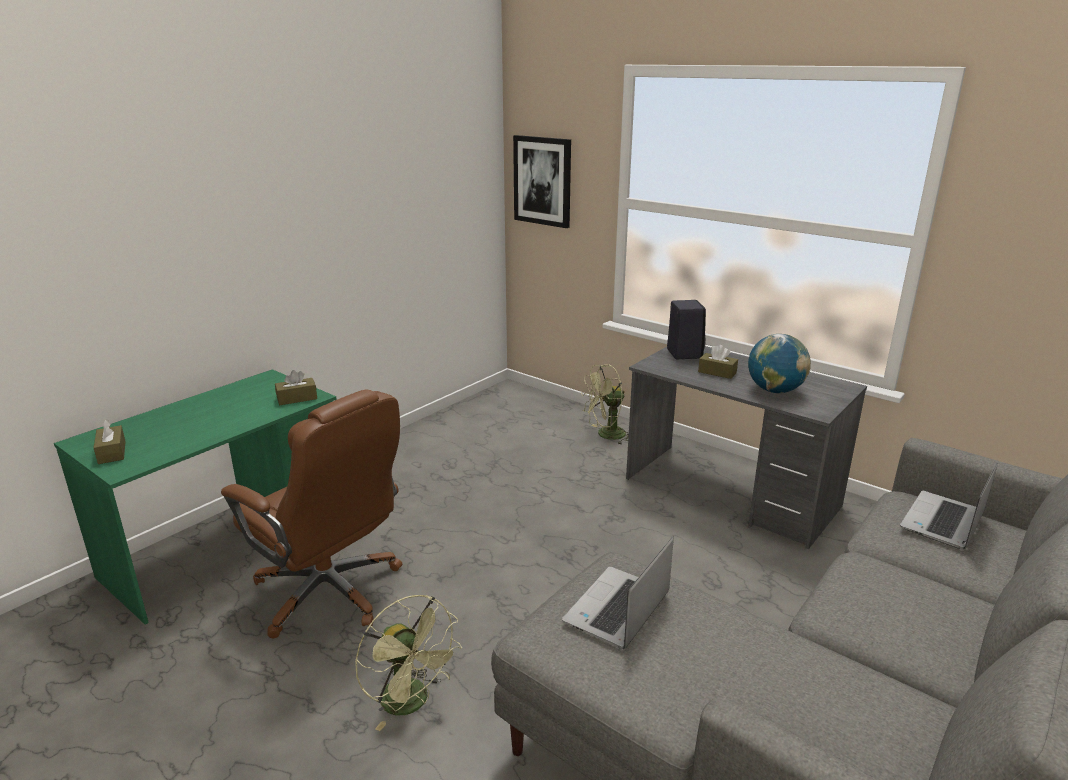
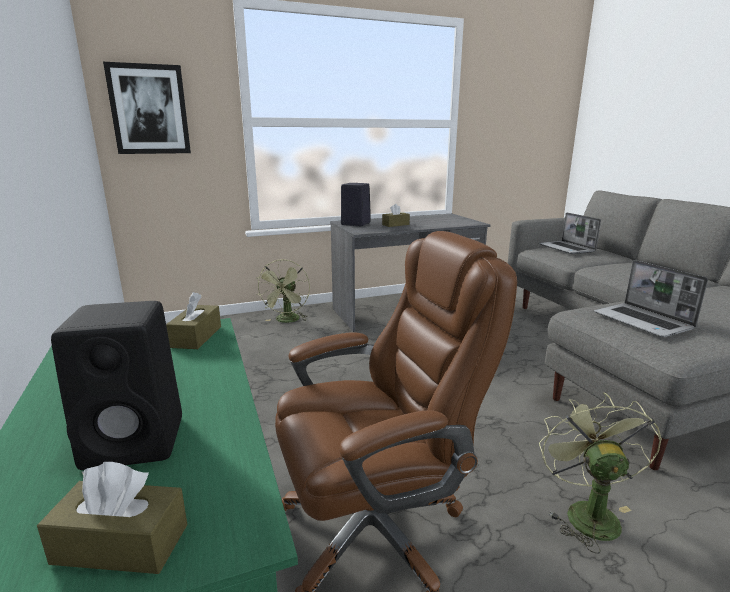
camera: 60 degrees left, 5 degrees down
green fan [355,595,462,731] -> green fan turned 75 degrees counterclockwise [539,392,662,554]
globe [748,334,811,393] -> none
none -> black speaker [51,301,182,470]

